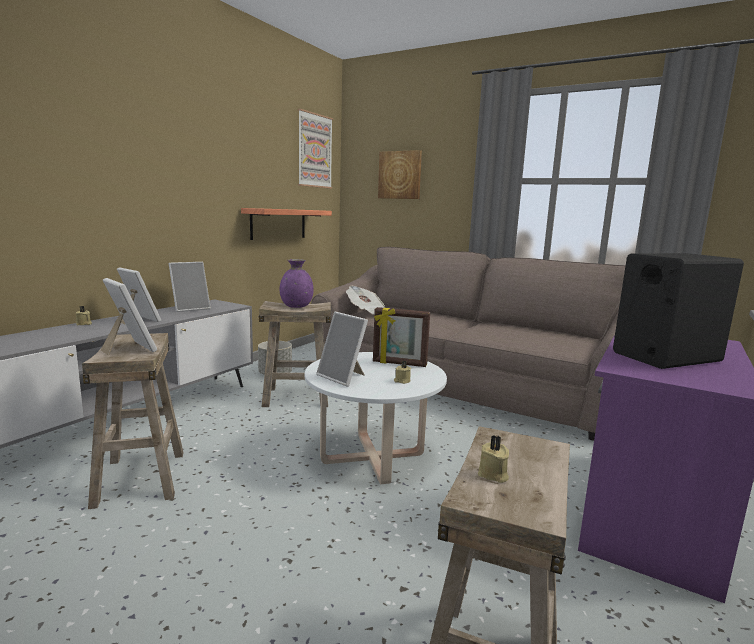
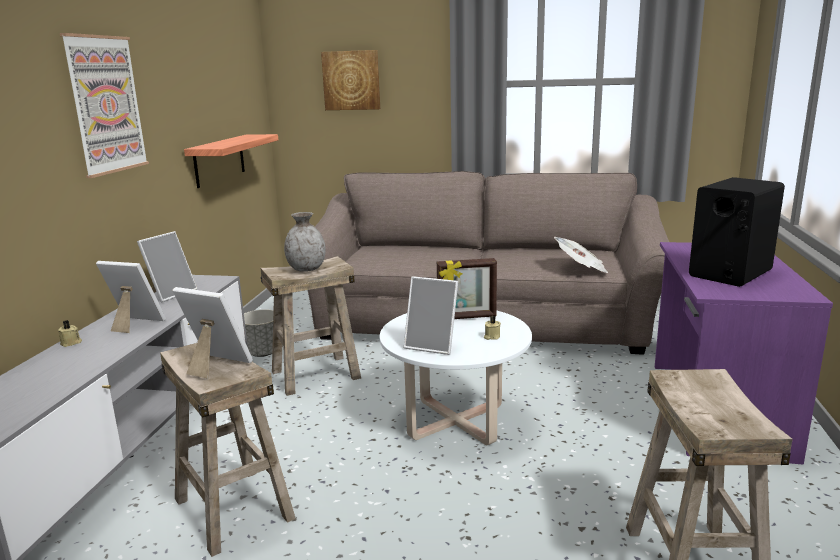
camera: 20 degrees left, 5 degrees up
purple vase [280,259,314,308] -> grey vase [284,212,326,272]
picture [298,109,333,189] -> picture moved to [60,33,149,178]
newspaper [346,286,385,315] -> newspaper moved to [554,237,608,273]
beige candle [478,435,509,483] -> none

